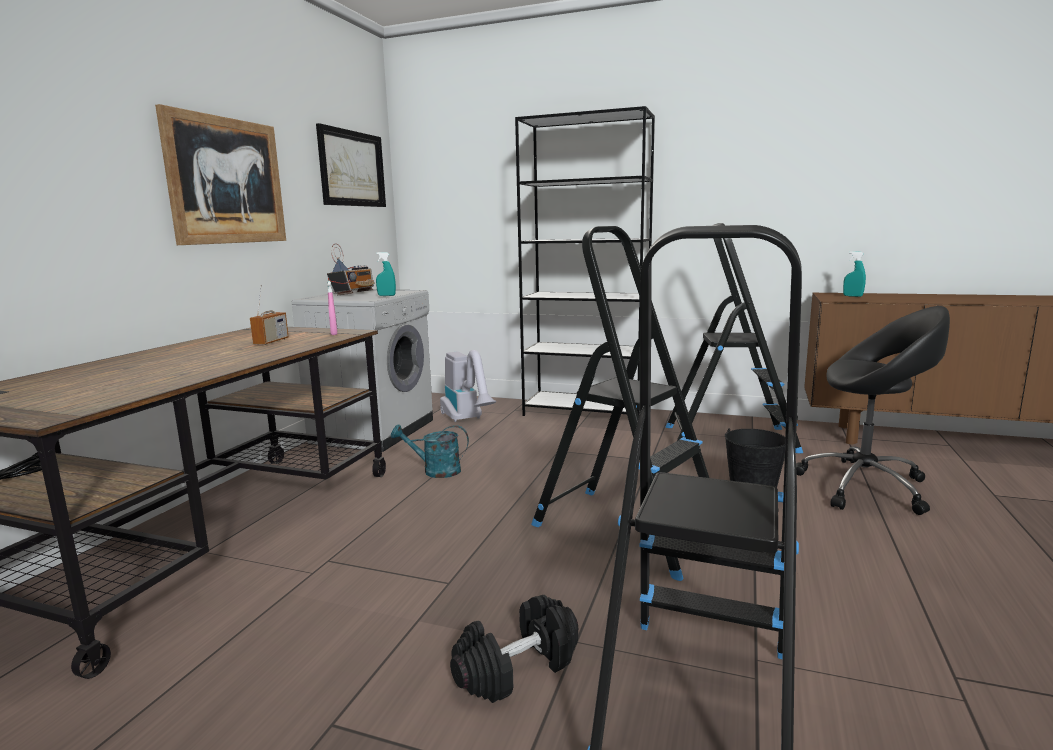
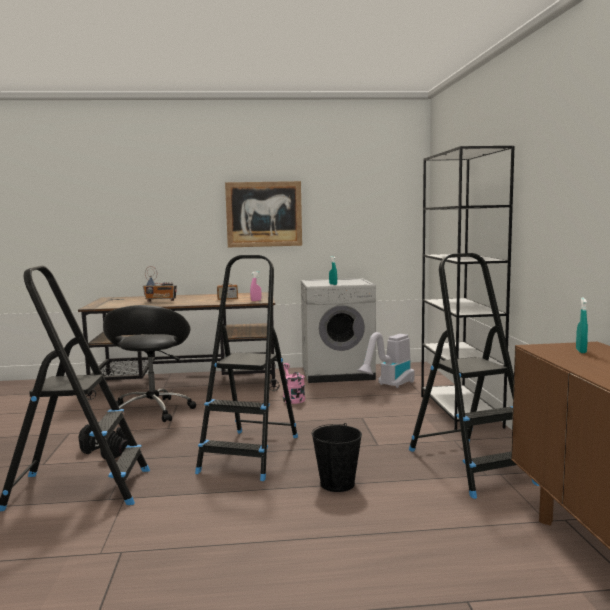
camera: 65 degrees right, 5 degrees down
picture [316,123,386,207] -> none
radio [327,243,374,296] -> radio moved to [143,266,177,302]
turquoise watering can [391,424,469,478] -> pink watering can [283,363,305,404]
black office chair [796,306,950,515] -> black office chair moved to [103,305,197,422]

